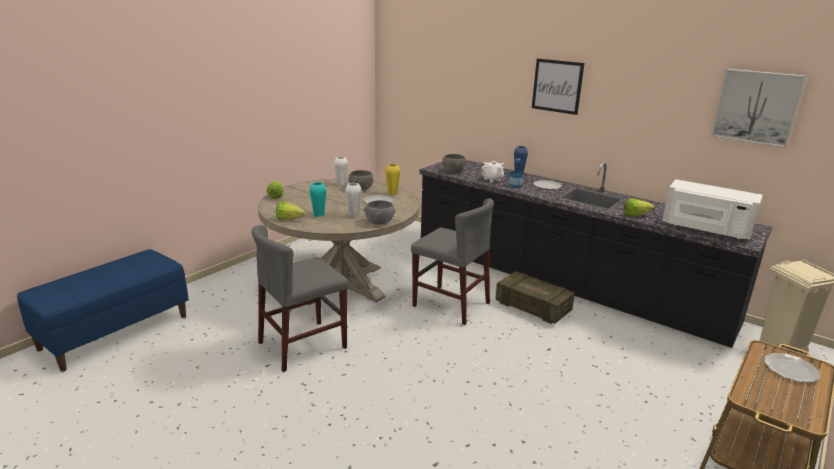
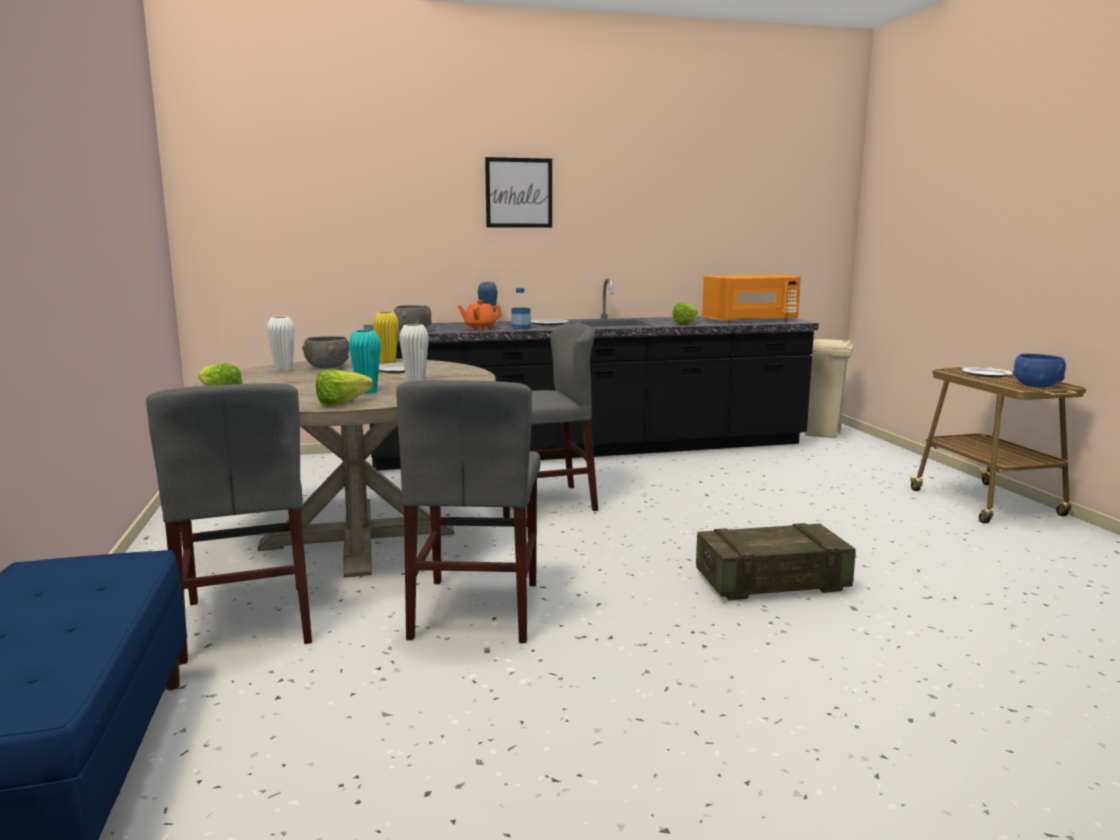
camera: 50 degrees left, 10 degrees down
grey bowl [364,200,395,224] -> none
white teapot [482,161,505,182] -> orange teapot [458,300,502,330]
crate [496,271,575,324] -> crate moved to [696,523,856,600]
white microwave [662,179,763,240] -> orange microwave [702,275,801,323]
picture [711,69,806,148] -> none
none -> grey chair [146,383,312,665]
none -> blue bowl [1013,354,1066,387]

